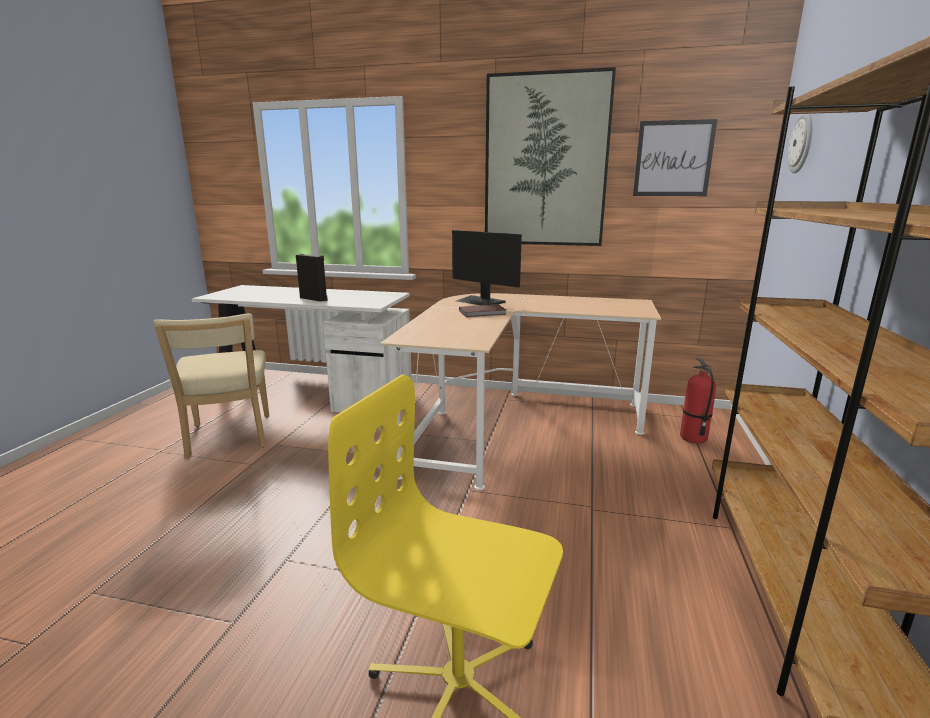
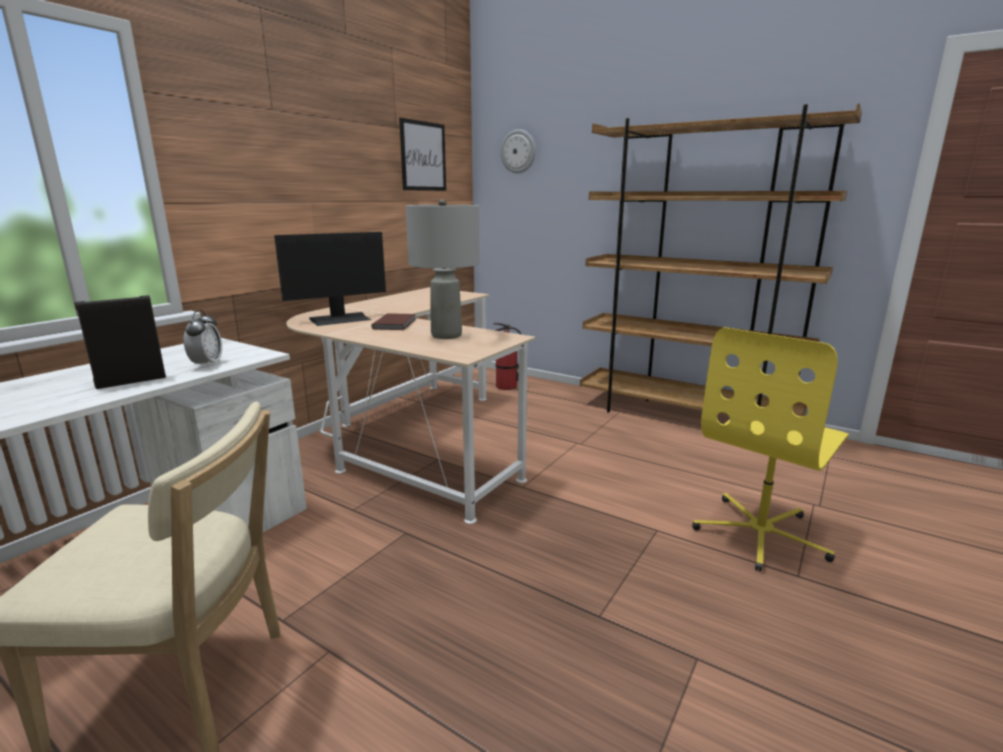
camera: 70 degrees left, 0 degrees up
picture [485,67,616,246] -> none
none -> alarm clock [184,310,222,368]
none -> grey table lamp [406,199,480,339]

